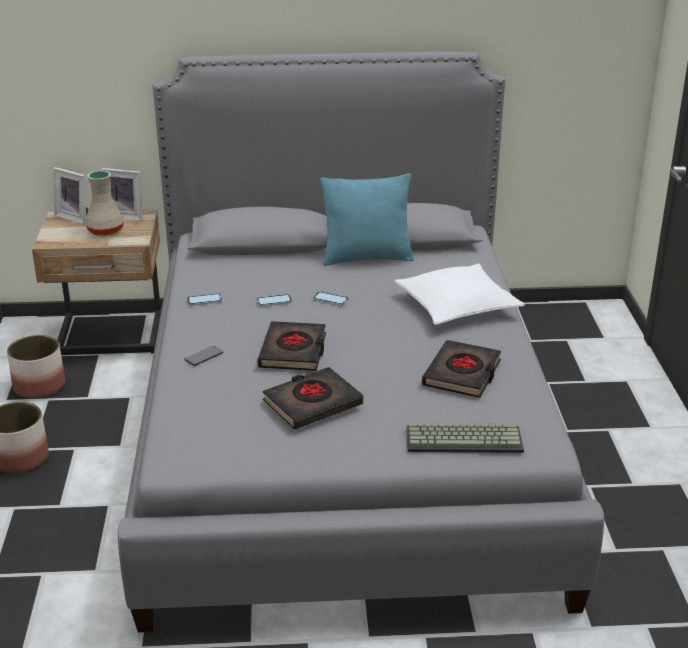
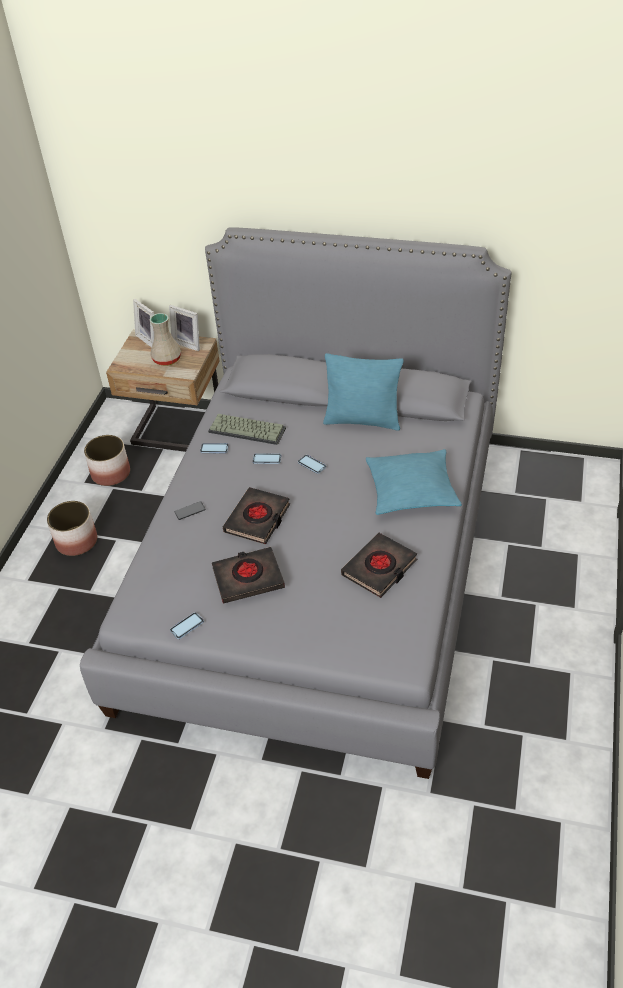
camera: 20 degrees right, 15 degrees up
white pillow [395,263,525,325] -> turquoise pillow [366,449,462,515]
keyboard [406,423,524,453] -> keyboard moved to [208,414,286,445]
none -> phone [170,612,204,639]

